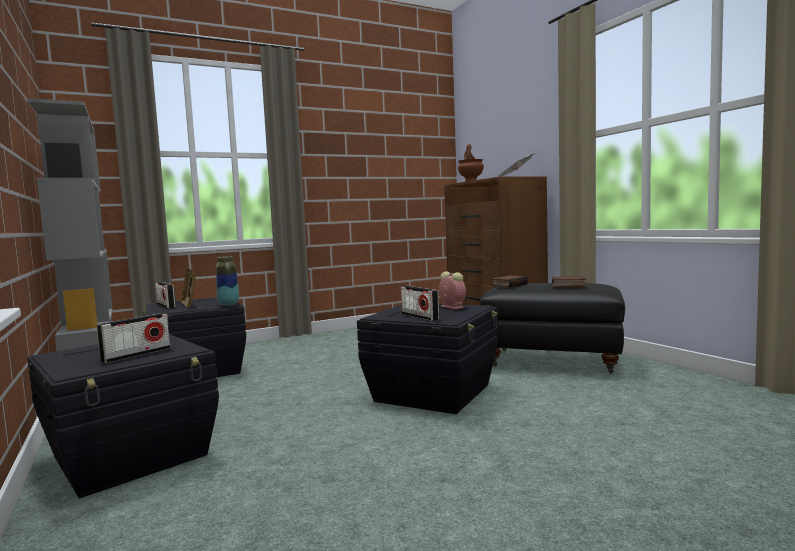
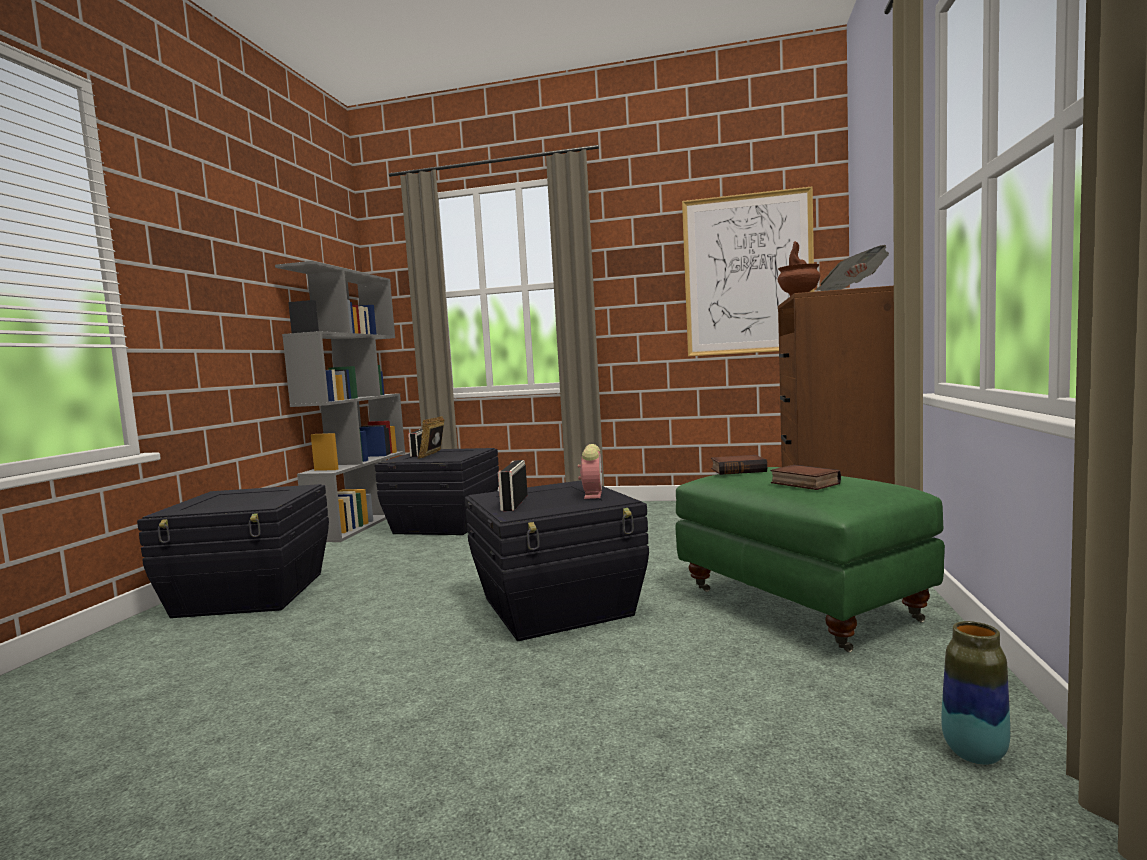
camera: 40 degrees right, 0 degrees up
radio [97,313,170,363] -> none
vase [216,256,239,306] -> vase moved to [941,621,1010,765]
black ottoman [480,283,625,374] -> green ottoman [675,467,945,652]
none -> picture [682,186,814,356]

